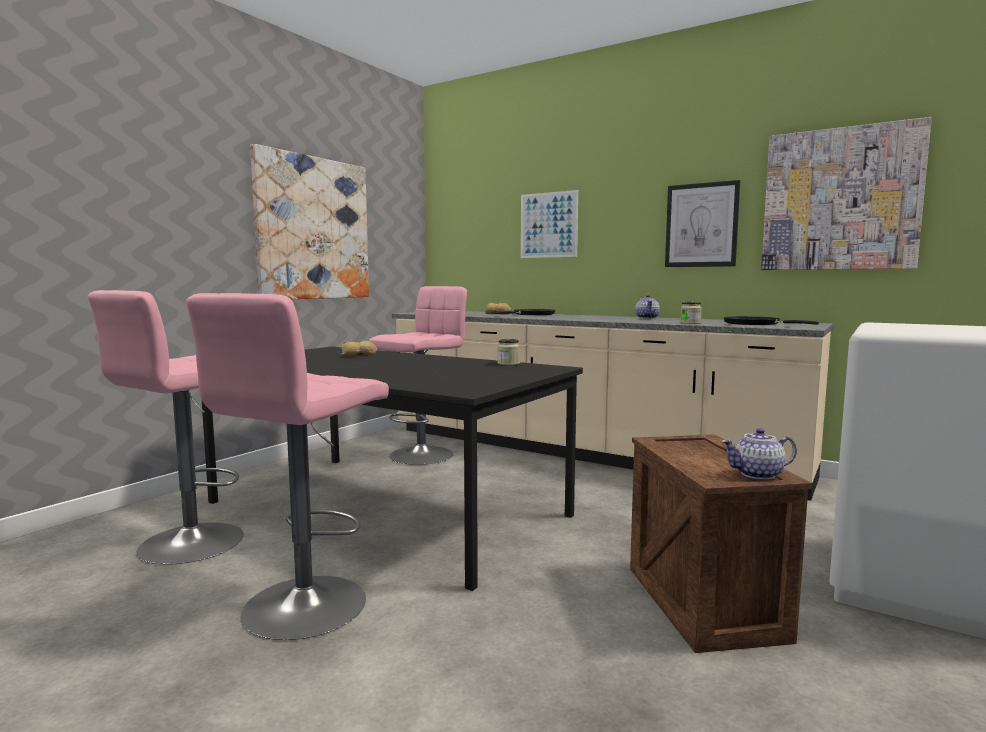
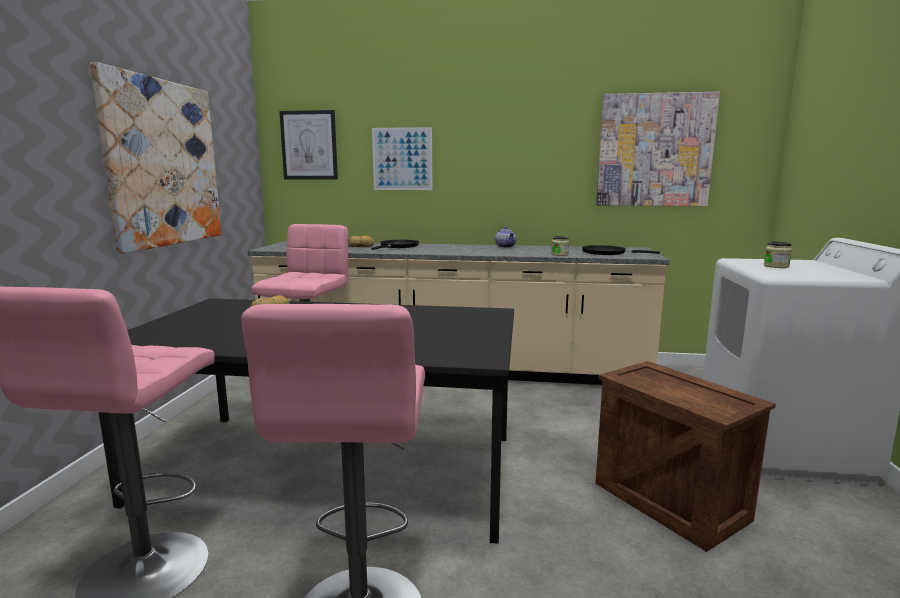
camera: 25 degrees left, 5 degrees up
jar [497,339,520,365] -> jar moved to [764,242,792,268]
picture [665,180,740,267] -> picture moved to [279,110,338,180]
teapot [722,428,797,479] -> none

